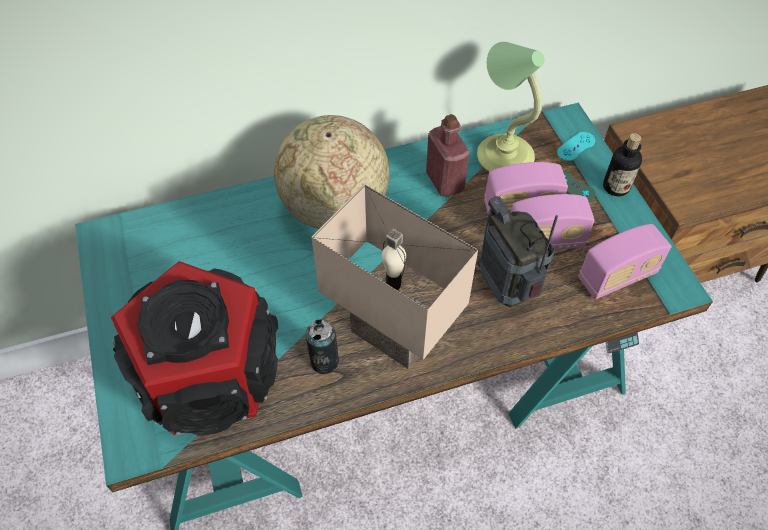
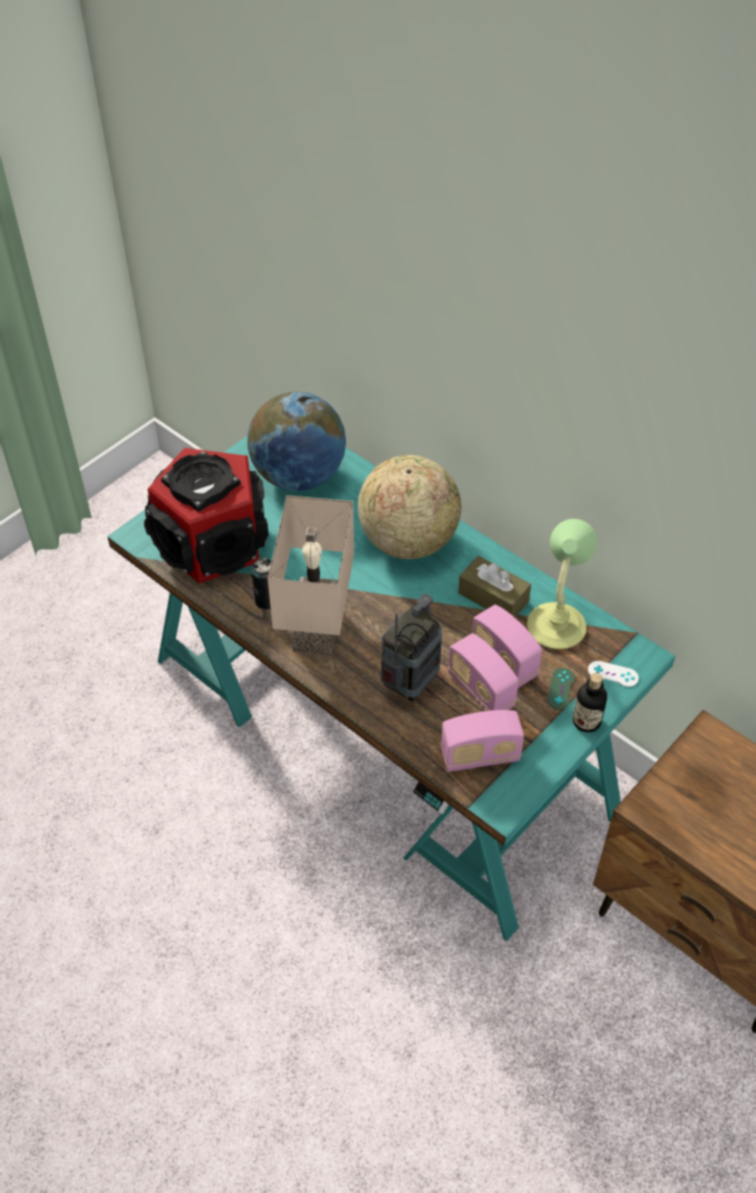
camera: 60 degrees right, 5 degrees down
red bottle [426,114,470,197] -> brown tissue box [458,556,531,617]
turquoise game controller [557,132,595,161] -> white game controller [588,661,639,687]
radio [579,224,672,299] -> radio turned 45 degrees counterclockwise [441,710,524,772]
none -> globe [247,392,346,491]

